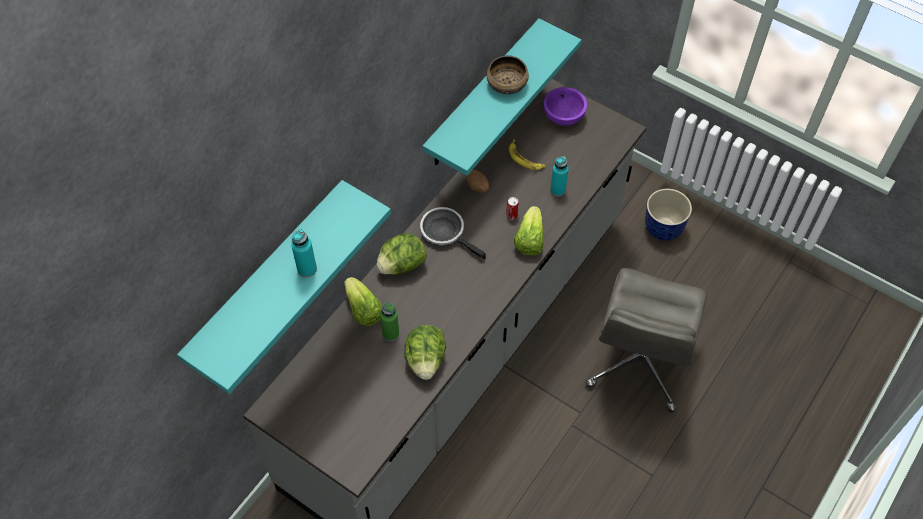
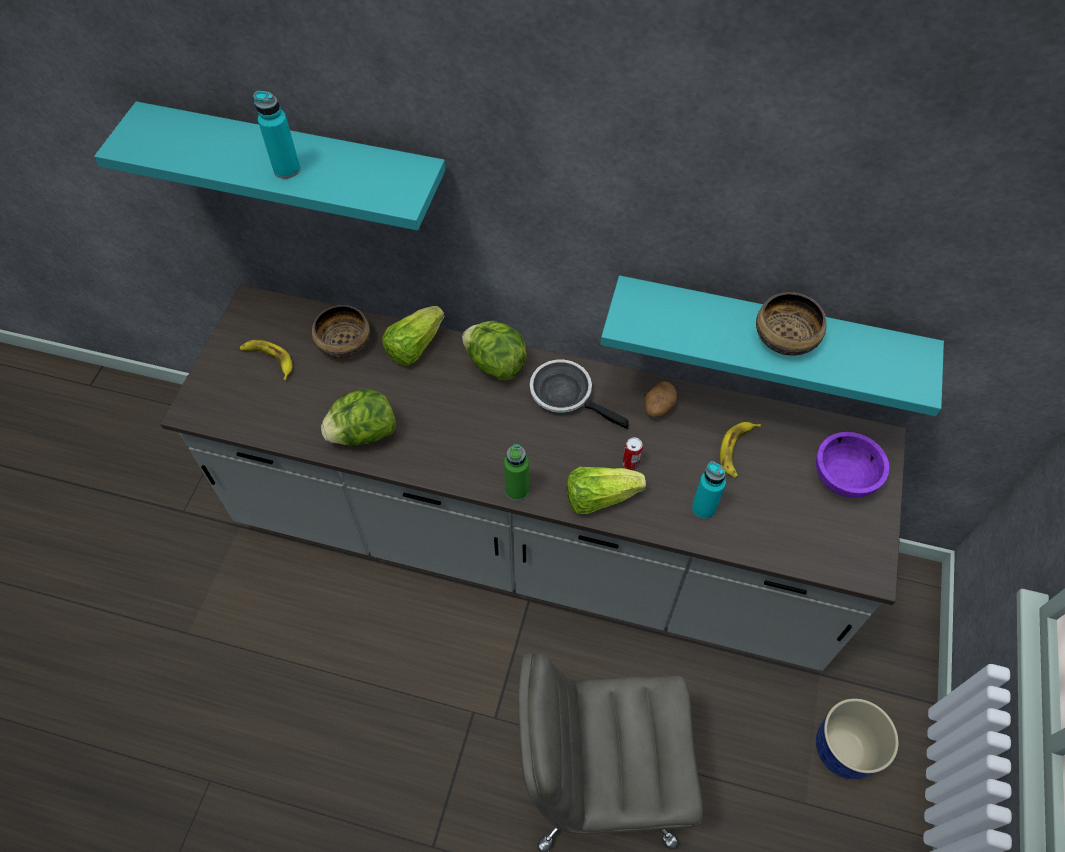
camera: 70 degrees right, 0 degrees up
green bottle [380,303,399,341] -> green bottle moved to [504,444,529,501]
frying pan [420,207,486,259] -> frying pan turned 75 degrees counterclockwise [530,360,629,429]
none -> banana [240,340,293,381]
none -> bowl [312,305,370,358]

